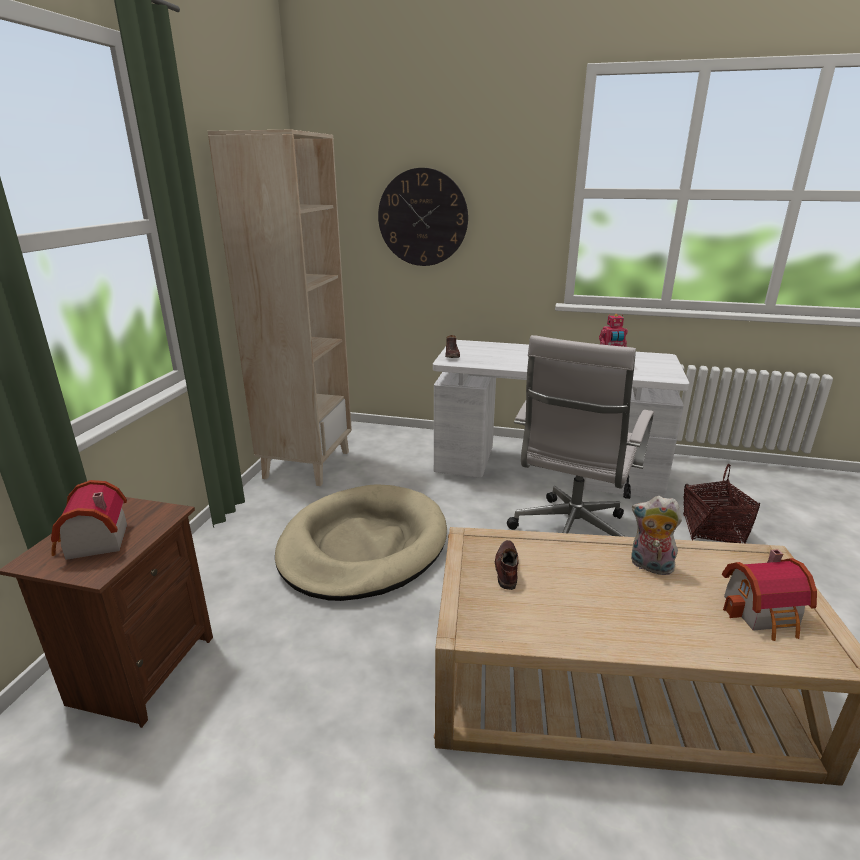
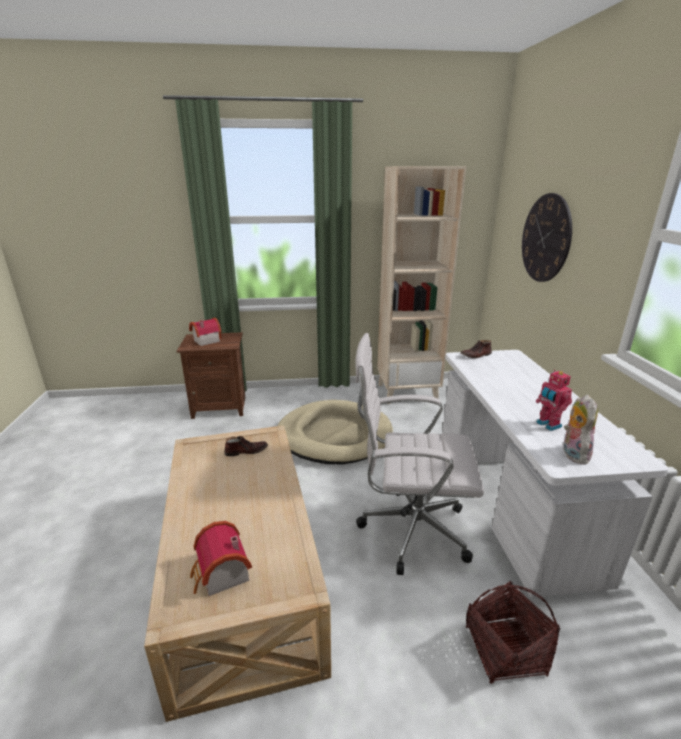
camera: 70 degrees right, 0 degrees up
plush toy [631,496,682,575] -> plush toy moved to [563,394,598,465]

